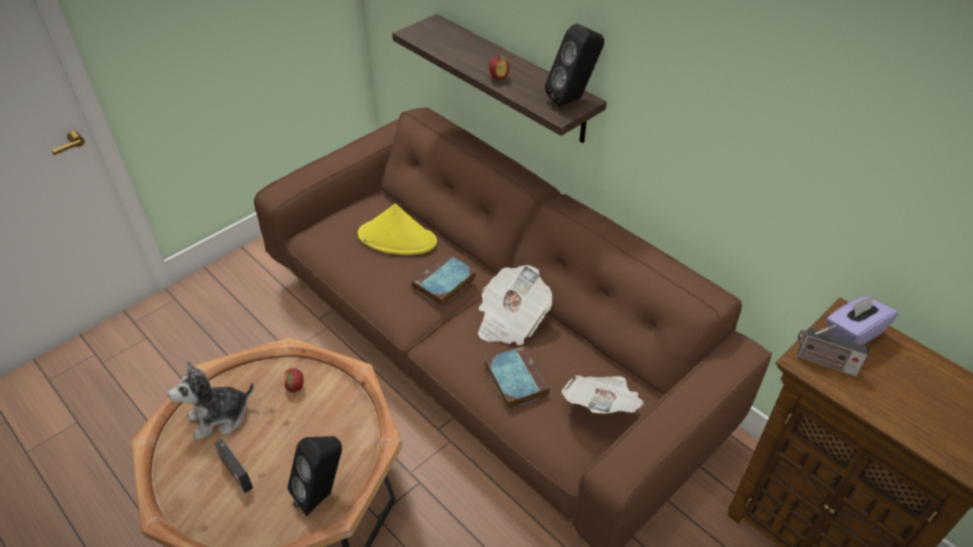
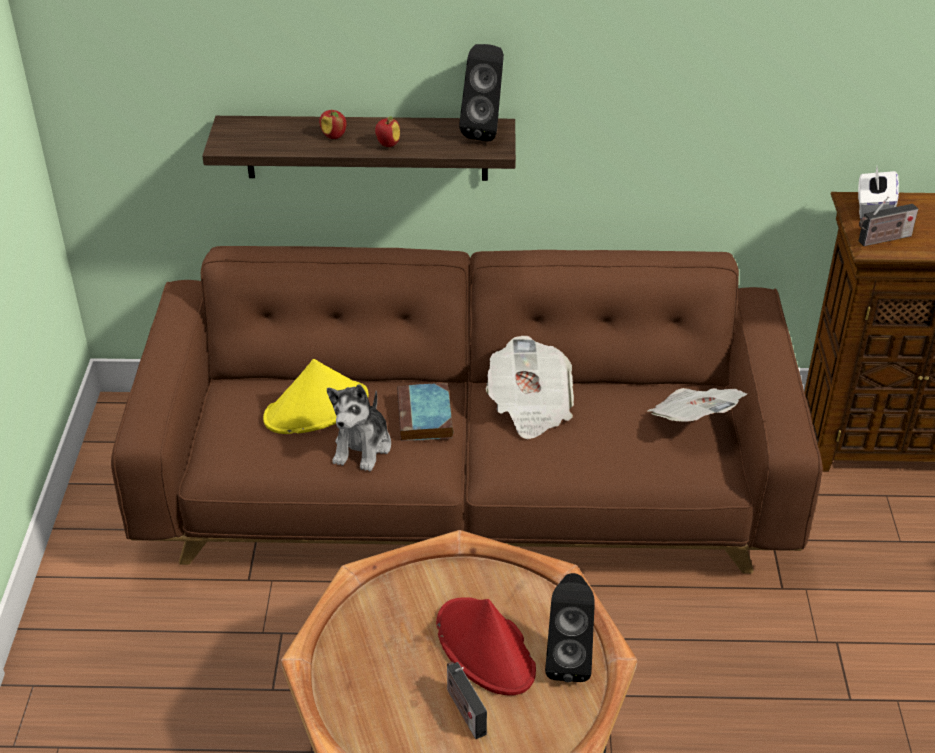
camera: 45 degrees left, 5 degrees down
plush toy [168,361,254,441] -> plush toy moved to [327,384,391,471]
radio [214,439,253,493] -> radio turned 60 degrees clockwise [447,662,487,739]
apple [285,368,303,392] -> apple moved to [319,109,346,139]
book [485,346,550,410] -> none
purple tissue box [827,294,898,345] -> white tissue box [858,167,899,219]
none -> red hat [436,597,536,695]

